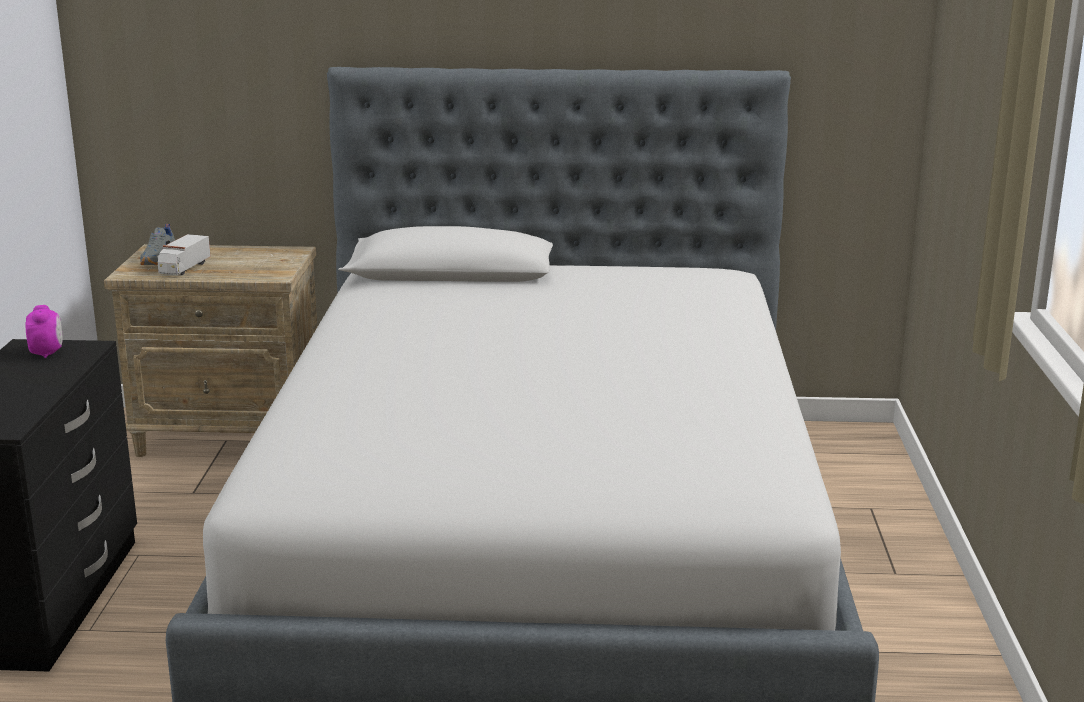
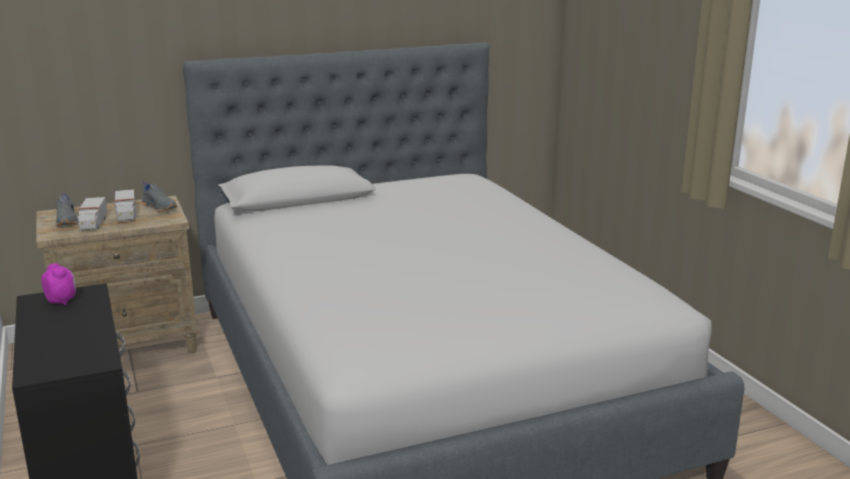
camera: 25 degrees left, 0 degrees up
none -> toy truck [115,189,136,221]
none -> grey shoe [141,182,177,212]

